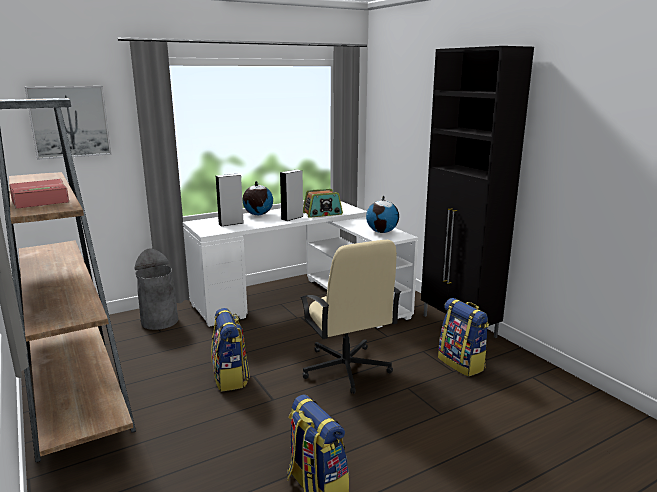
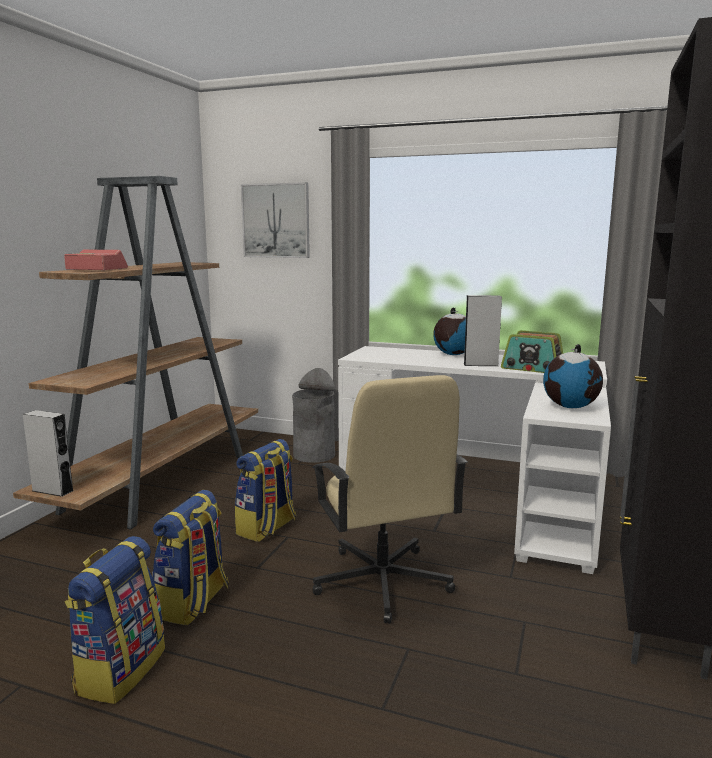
camera: 50 degrees right, 5 degrees down
grey speaker [216,174,243,227] -> grey speaker moved to [23,410,74,497]
beige office chair [300,240,401,394] -> beige office chair turned 45 degrees counterclockwise [312,375,468,624]
backpack [438,298,489,377] -> backpack moved to [152,490,229,625]

